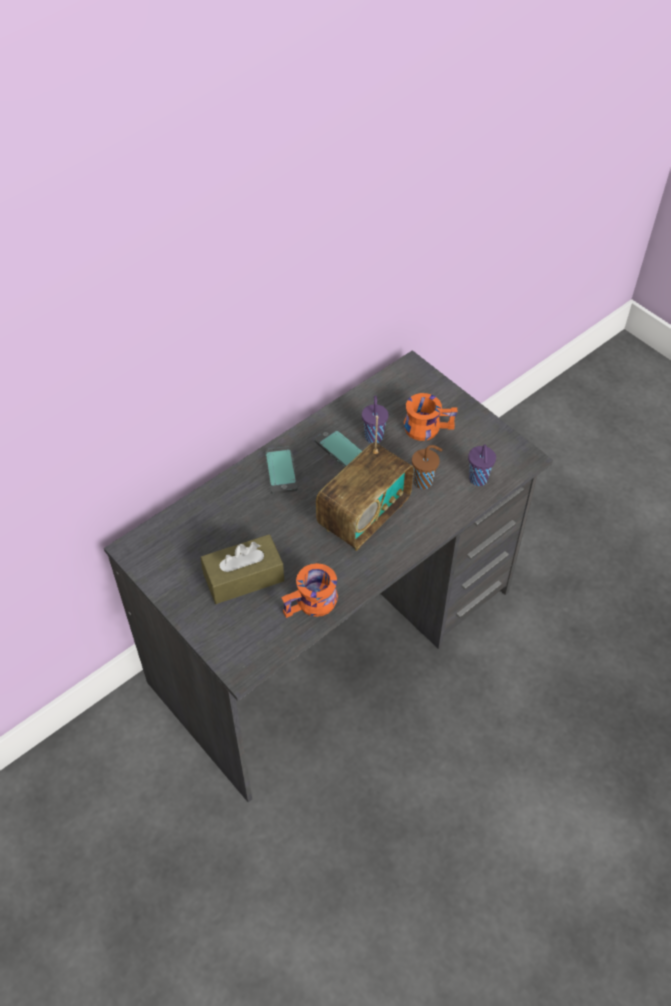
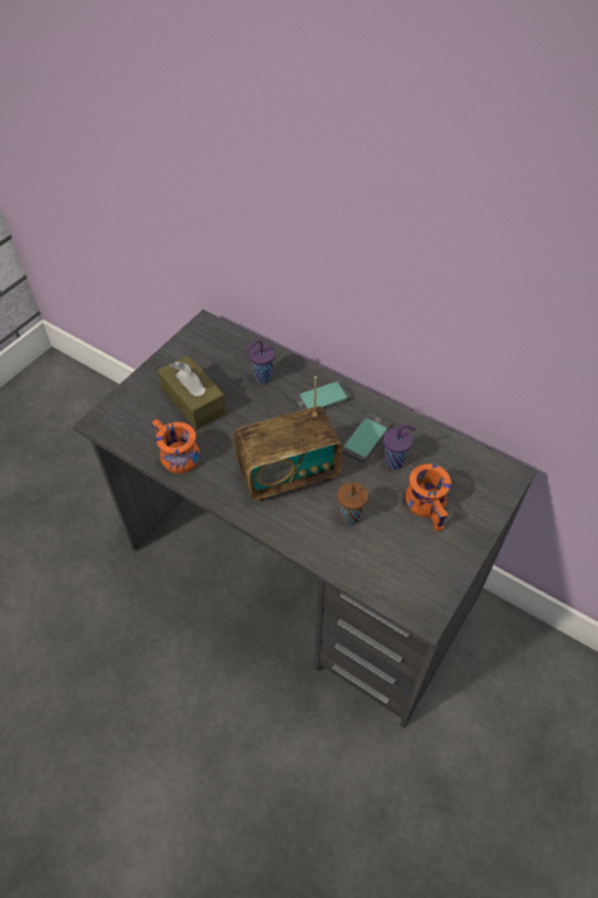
camera: 75 degrees right, 0 degrees up
radio [316,416,414,551] -> radio turned 45 degrees counterclockwise [234,376,342,502]
purple cup [468,444,496,486] -> purple cup moved to [246,339,275,384]

